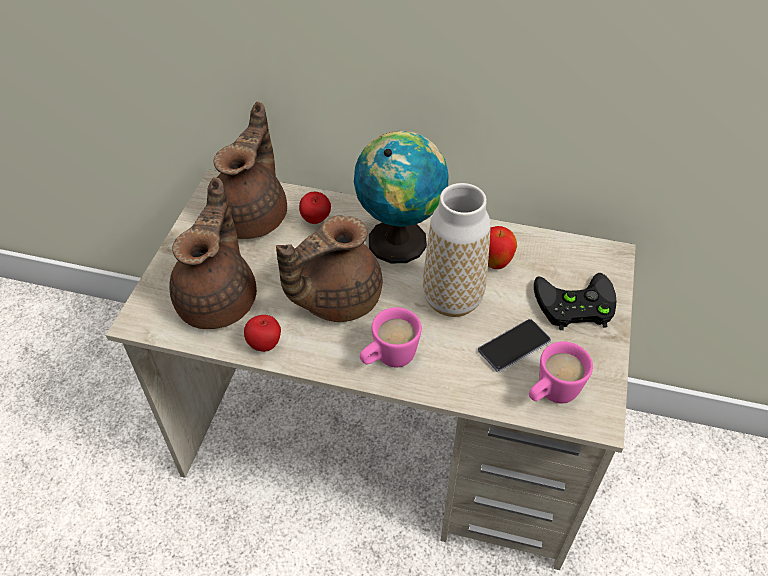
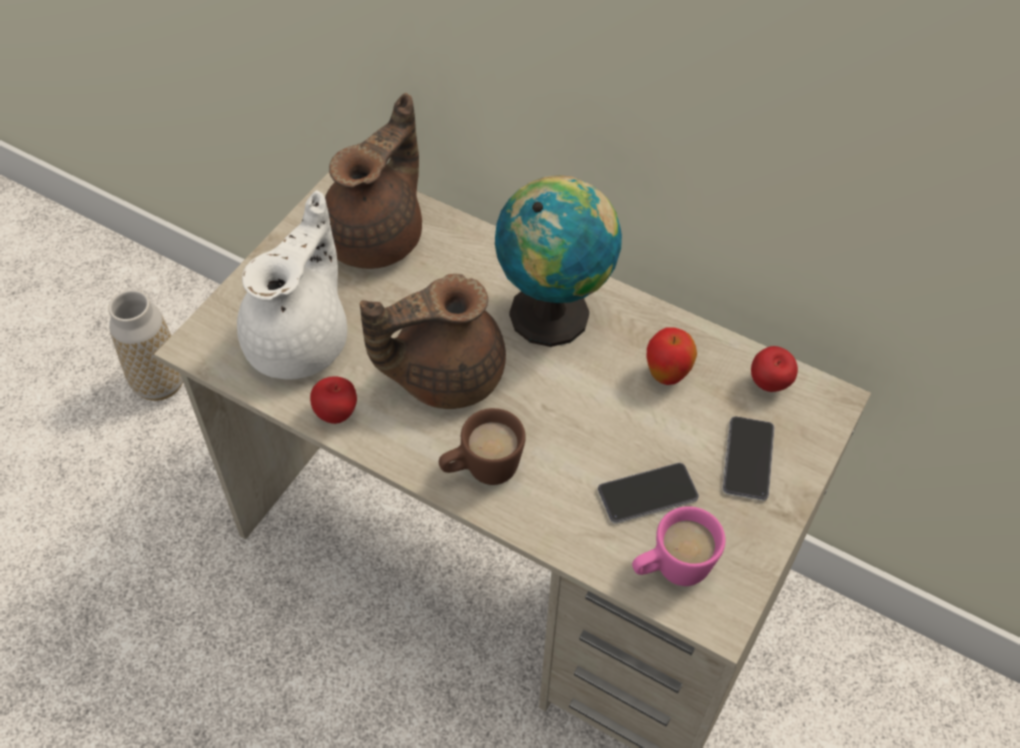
camera: 15 degrees right, 5 degrees up
brown teapot [169,177,257,329] -> white teapot [237,190,347,380]
apple [299,192,331,224] -> apple moved to [751,346,798,392]
pink mug [360,307,422,367] -> brown mug [439,408,526,485]
vase [423,183,491,317] -> vase moved to [108,290,183,401]
black game controller [534,273,616,330] -> phone [722,416,775,501]

